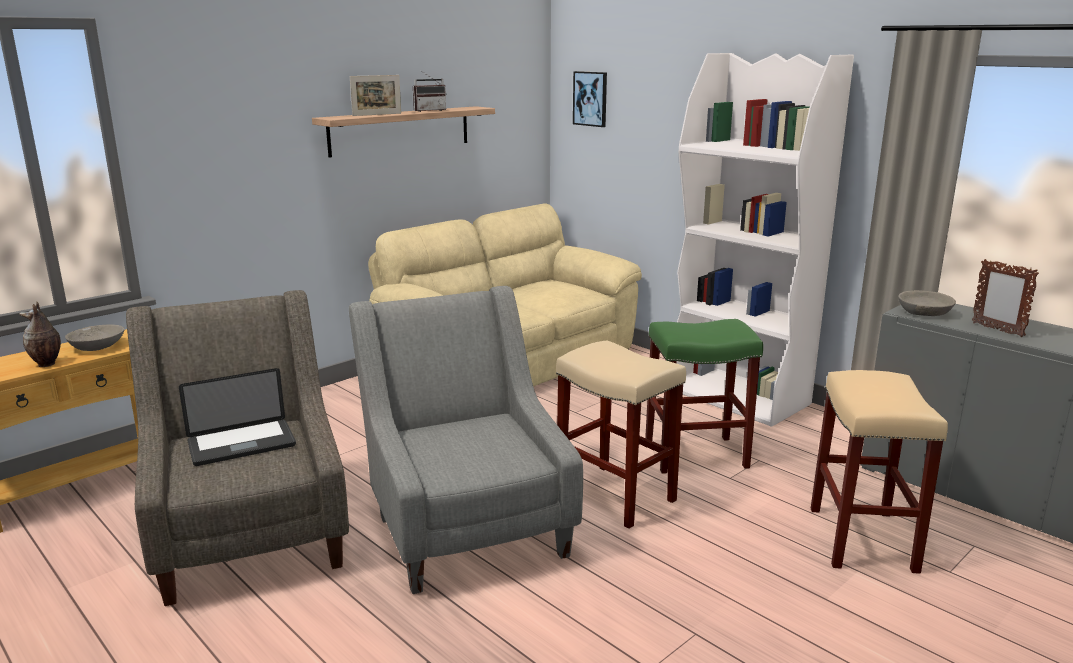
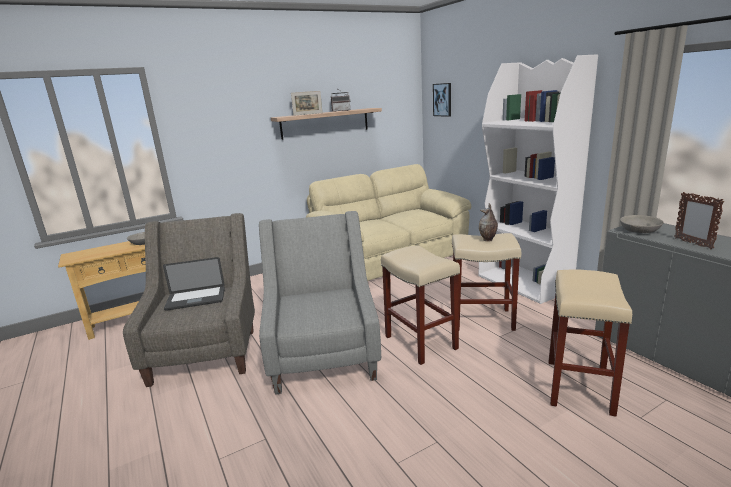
camera: 15 degrees right, 0 degrees up
vase [19,301,61,367] -> vase moved to [479,203,498,242]
green stool [645,319,763,474] -> beige stool [452,233,521,331]

